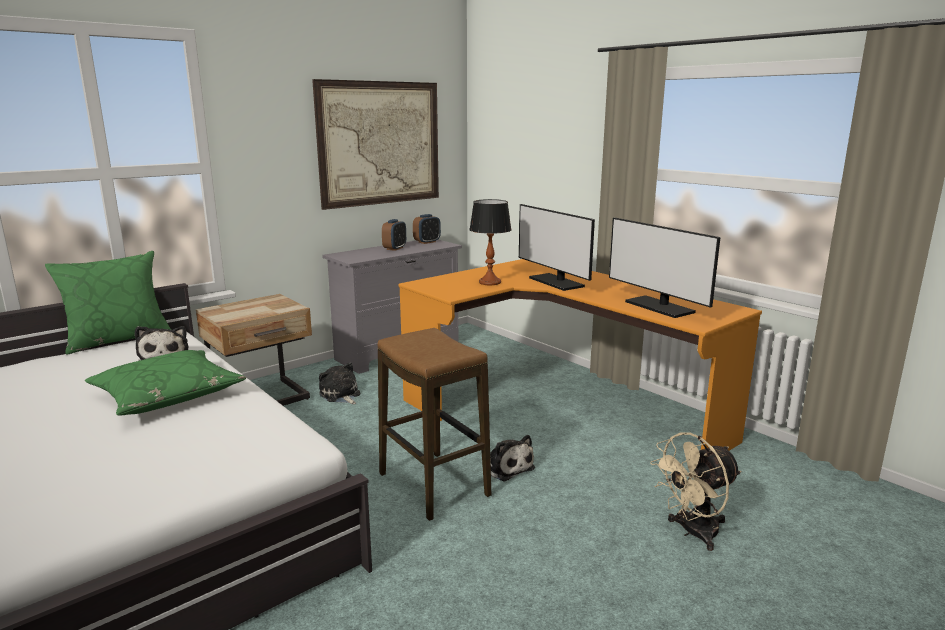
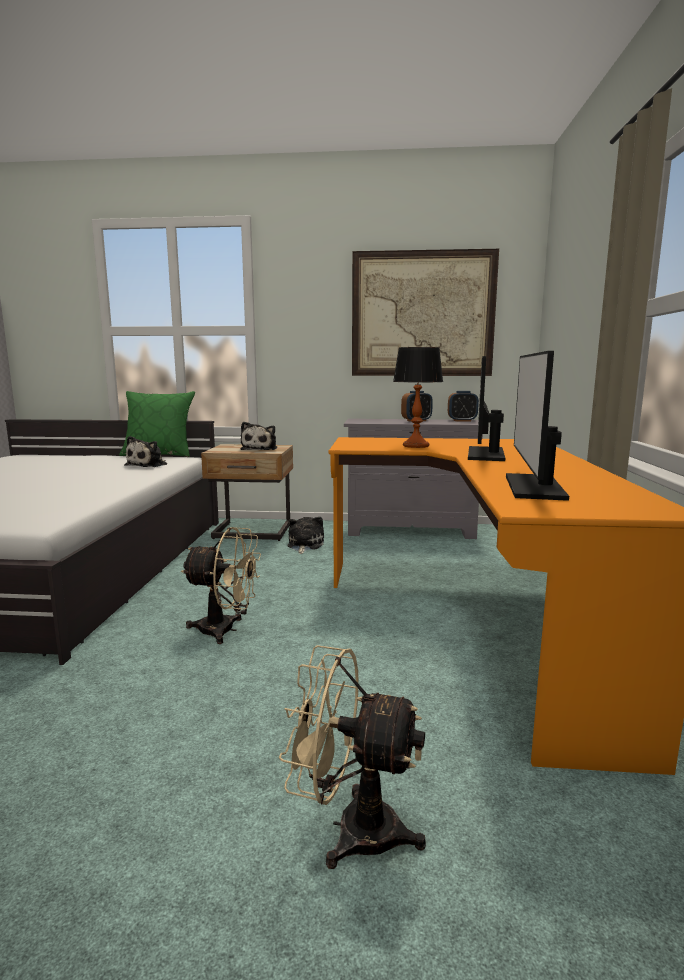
camera: 45 degrees right, 5 degrees down
green pillow [85,350,246,416] -> none
stool [377,328,491,521] -> beige fan [181,527,261,644]
plush toy [490,435,535,482] -> plush toy moved to [241,422,277,450]

